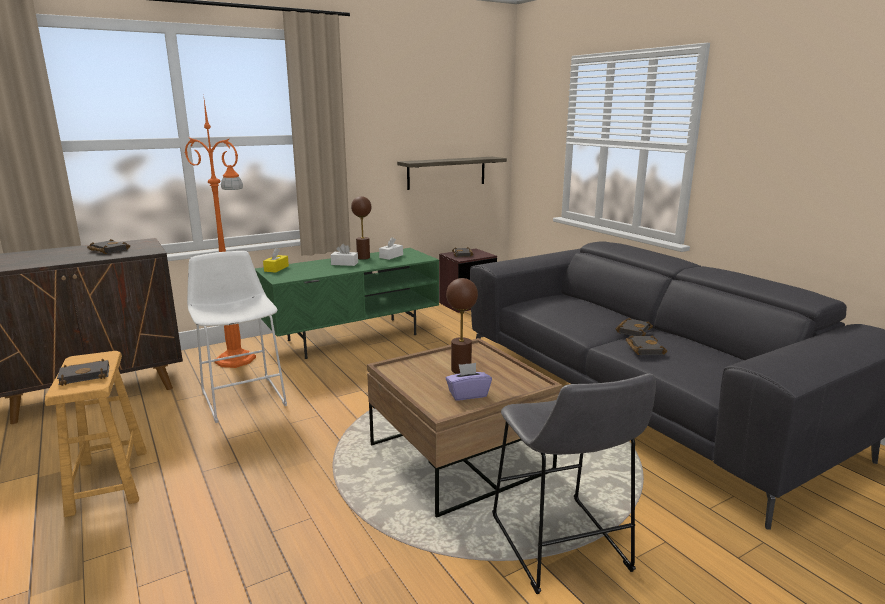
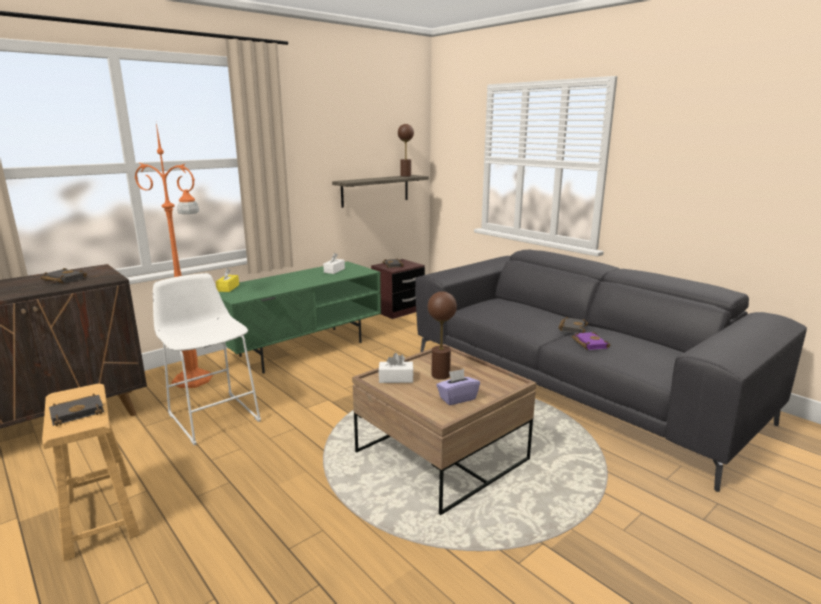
camera: 10 degrees left, 0 degrees up
white tissue box [331,244,358,266] -> white tissue box moved to [379,353,414,383]
brown table lamp [351,196,371,260] -> brown table lamp moved to [398,124,414,177]
grey stool [492,374,656,594] -> none
black book [626,336,667,355] -> purple book [572,332,610,350]

